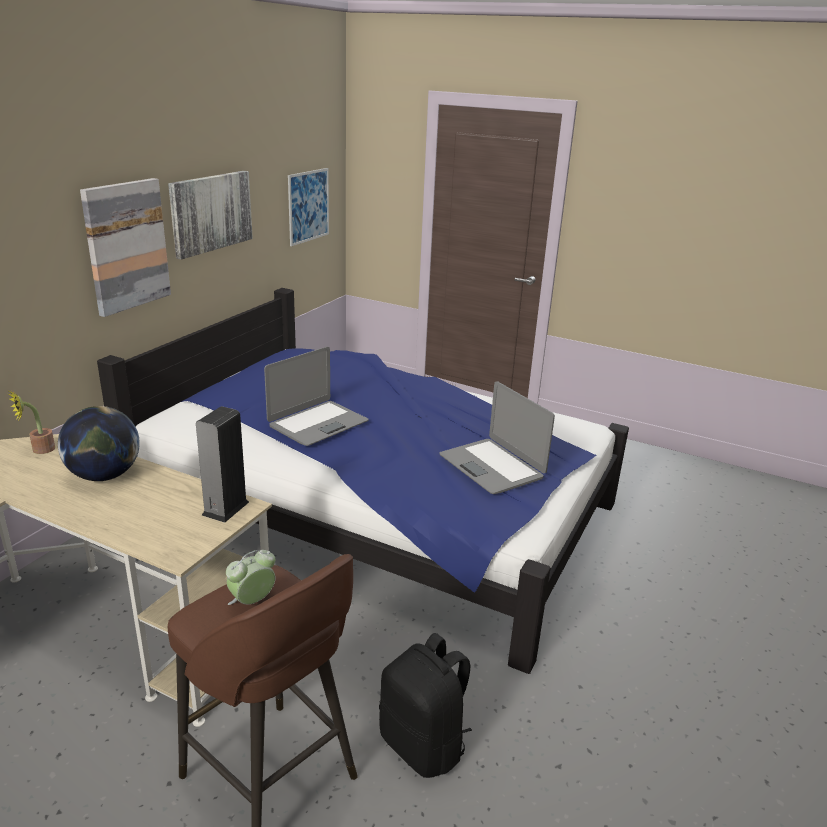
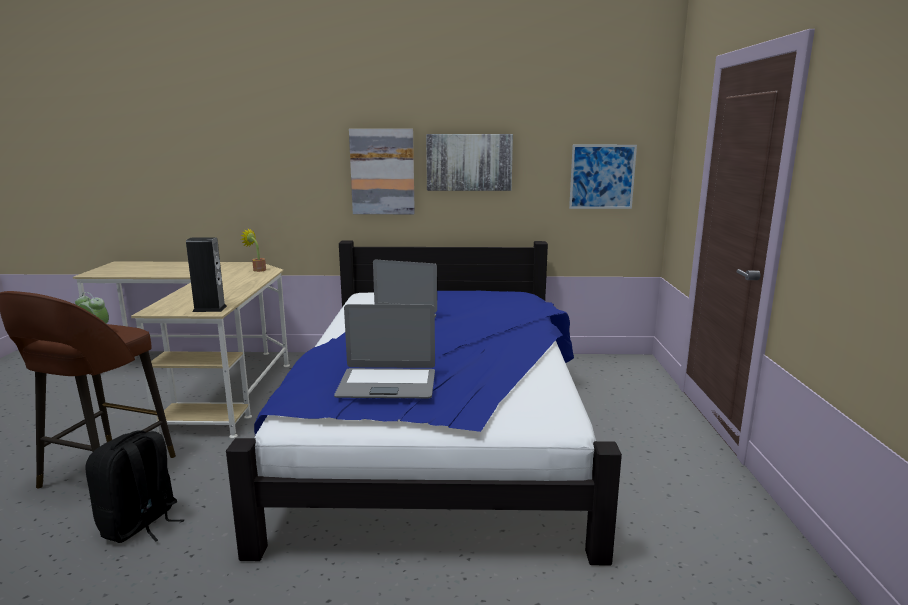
camera: 65 degrees right, 10 degrees down
globe [58,406,140,481] -> none
laptop [439,381,555,494] -> laptop turned 120 degrees counterclockwise [334,304,435,398]

